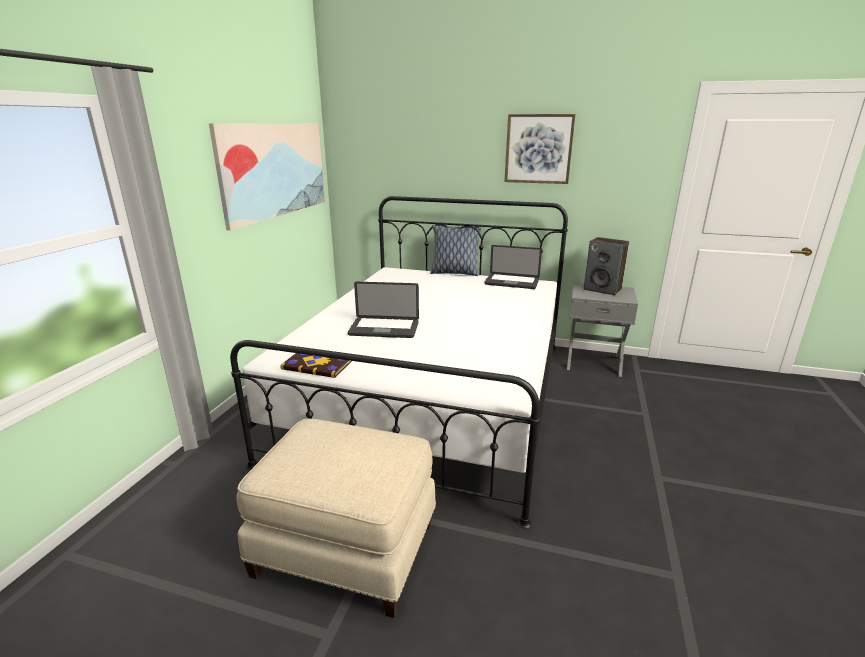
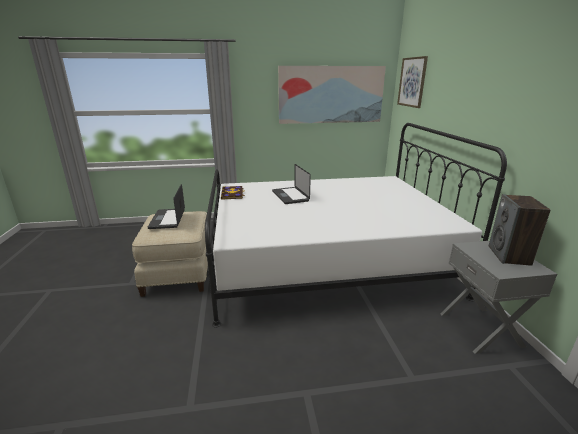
camera: 65 degrees right, 0 degrees up
pillow [430,224,481,276] -> none
laptop [484,245,542,289] -> laptop moved to [148,184,185,229]
picture [504,114,575,184] -> picture moved to [397,56,428,108]

